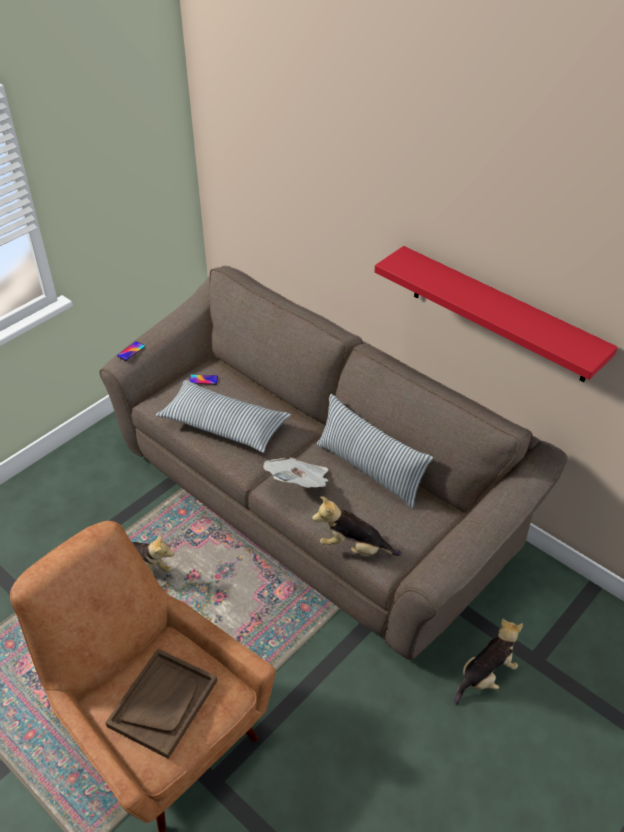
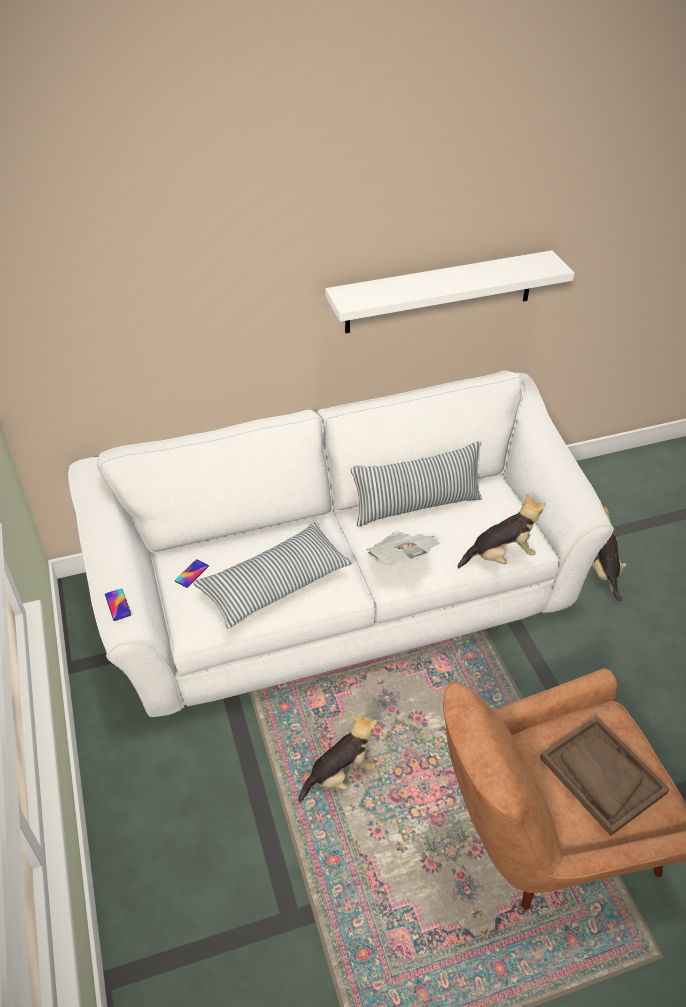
camera: 60 degrees left, 0 degrees up
brown sofa [99,266,568,661] -> white sofa [68,370,614,717]
plush toy [312,496,401,556] -> plush toy turned 150 degrees counterclockwise [457,493,546,568]
red shelf [375,246,618,382] -> white shelf [325,250,575,333]

